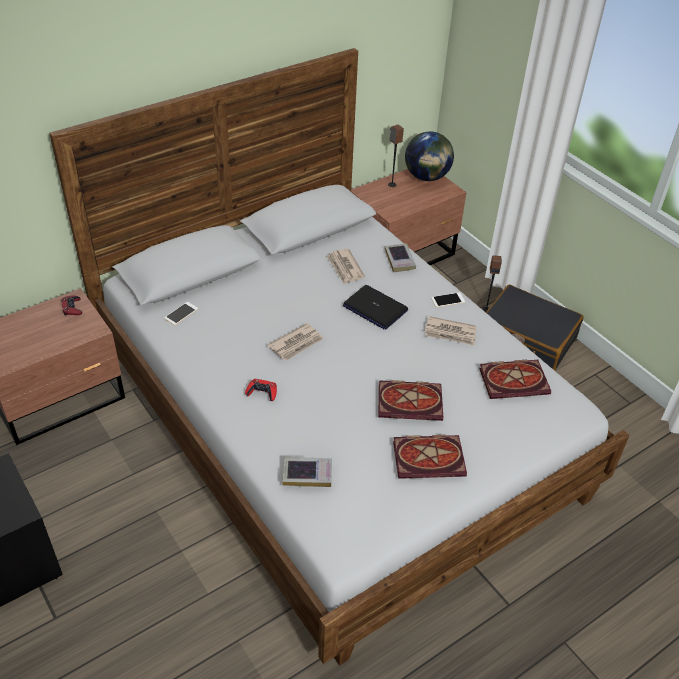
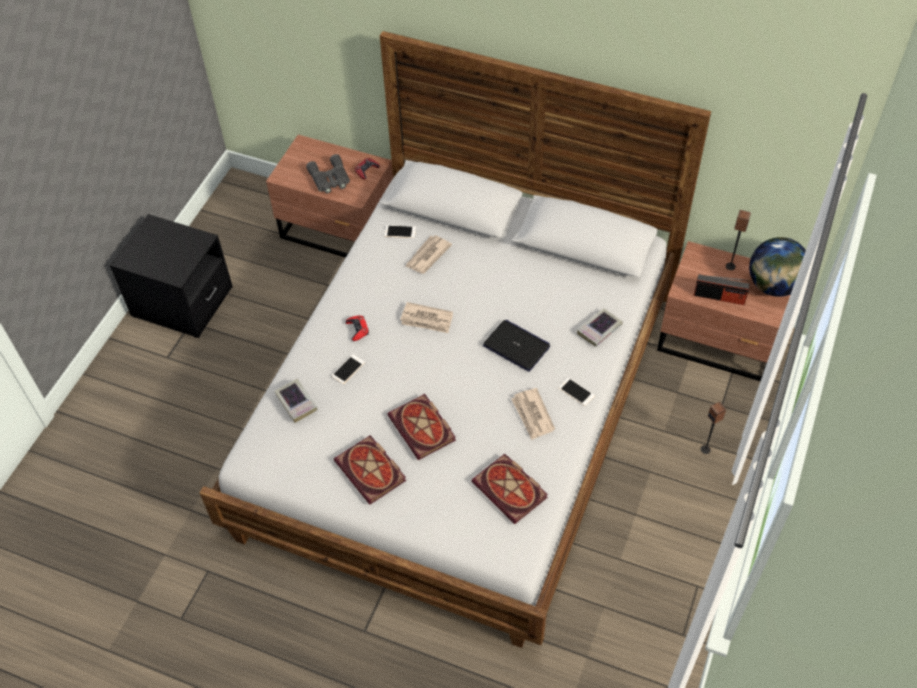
camera: 60 degrees right, 10 degrees up
newspaper [326,249,365,284] -> newspaper moved to [405,235,452,274]
laptop [343,285,408,329] -> laptop turned 120 degrees clockwise [483,320,550,372]
black suitcase [486,285,584,371] -> none
none -> grey binoculars [306,154,350,193]
none -> phone [332,355,365,384]
none -> radio [694,274,750,305]

